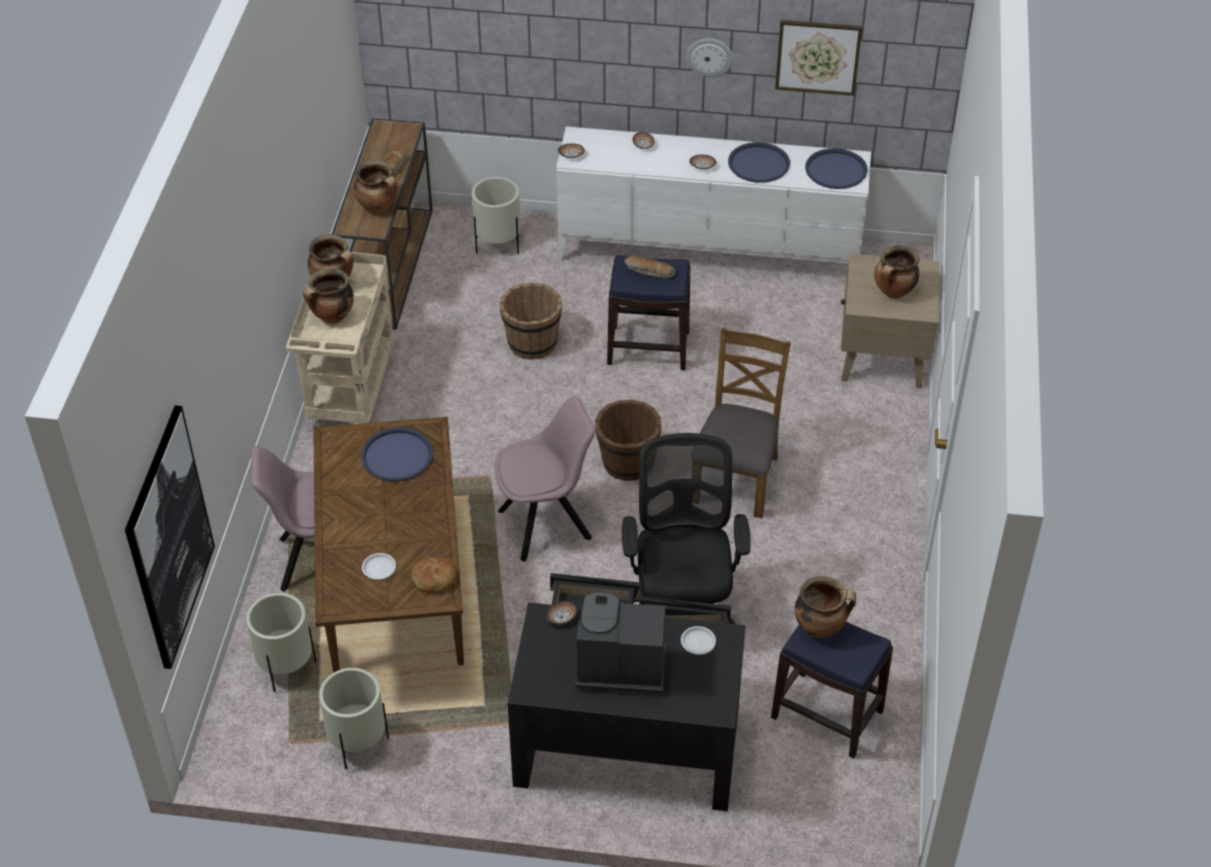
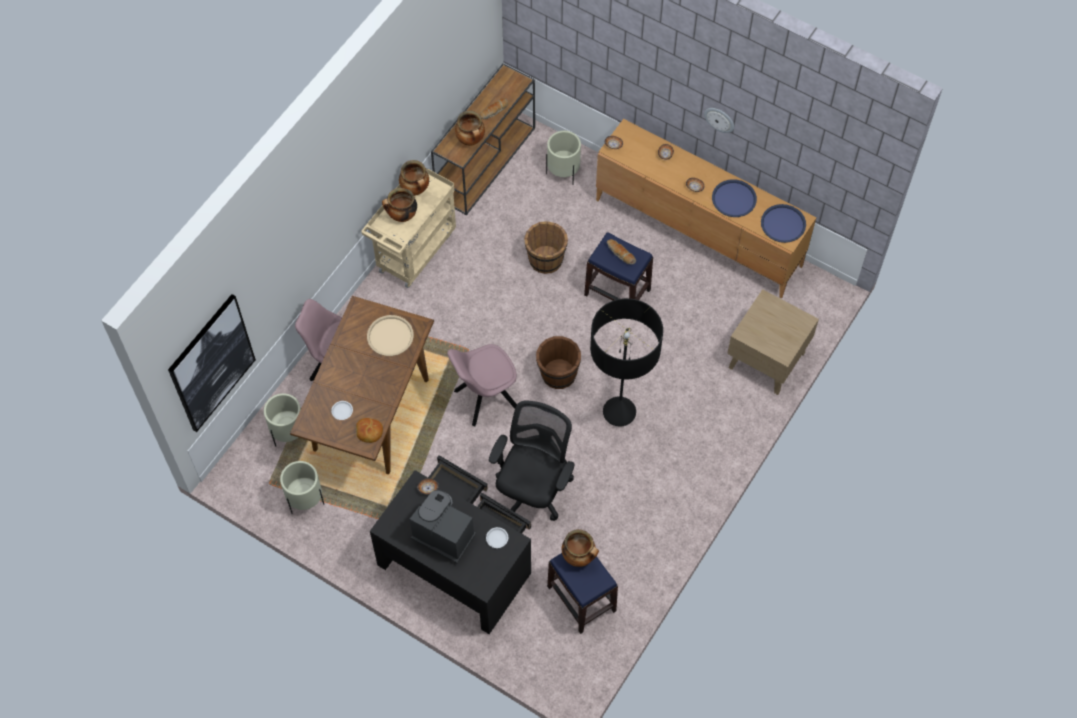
camera: 25 degrees right, 15 degrees up
blue tray [361,427,433,481] -> beige tray [367,315,414,356]
pink chair [495,396,596,562] -> pink chair turned 150 degrees clockwise [447,344,517,426]
white cabinet [556,126,871,264] -> brown cabinet [596,119,817,299]
brown chair [700,328,791,518] -> black floor lamp [590,298,663,426]
picture [775,20,862,96] -> none
cooking pot [874,245,920,299] -> none

